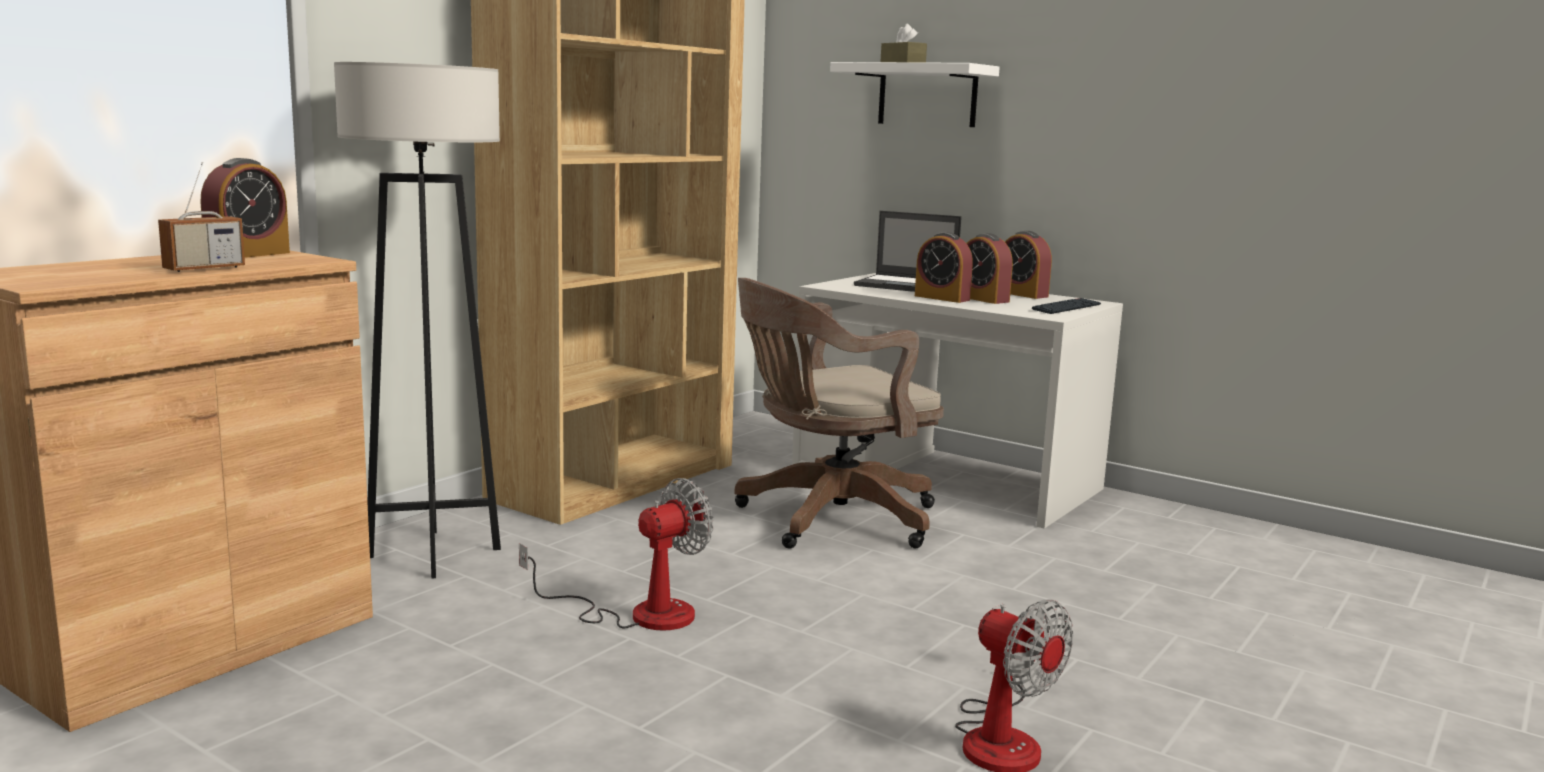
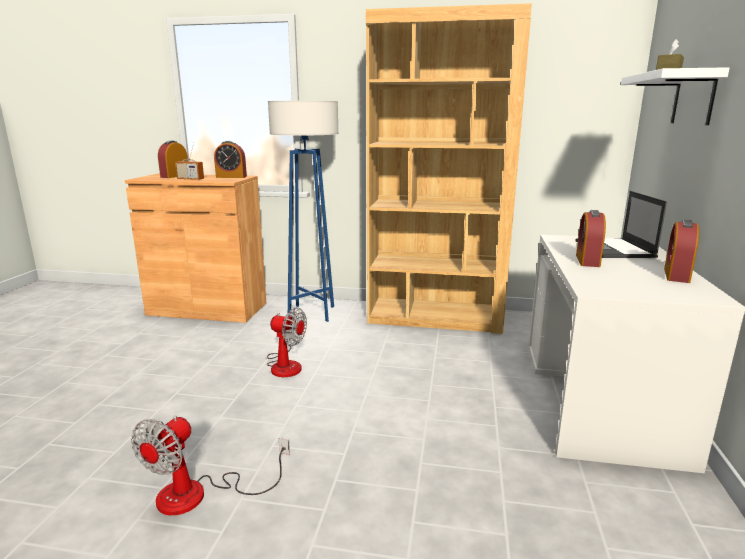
camera: 65 degrees right, 5 degrees up
grey floor lamp [334,62,501,578] -> blue floor lamp [268,101,338,322]
brown office chair [734,278,944,549] -> none
alarm clock [966,233,1013,304] -> alarm clock moved to [158,140,188,178]
keyboard [1032,298,1101,314] -> none

